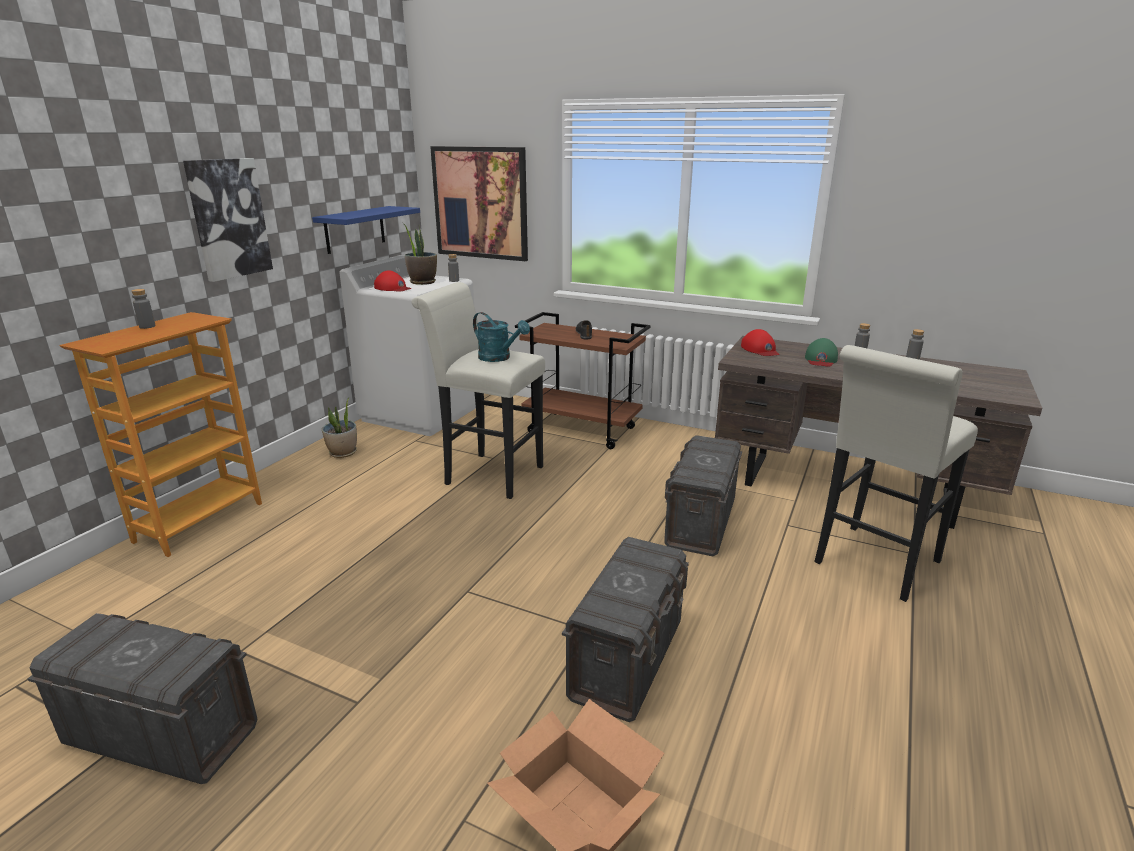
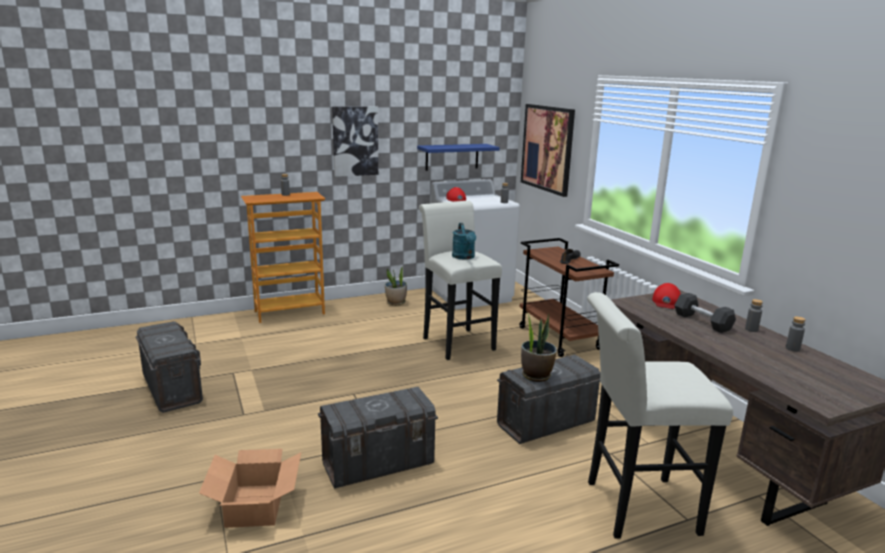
camera: 40 degrees right, 5 degrees down
potted plant [403,223,437,285] -> potted plant moved to [521,314,557,382]
green cap [805,338,838,367] -> grey dumbbell [674,293,736,333]

